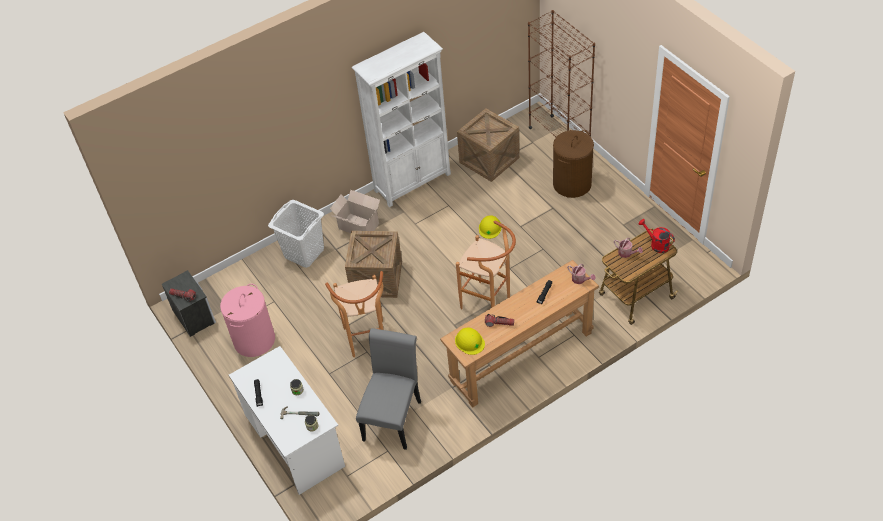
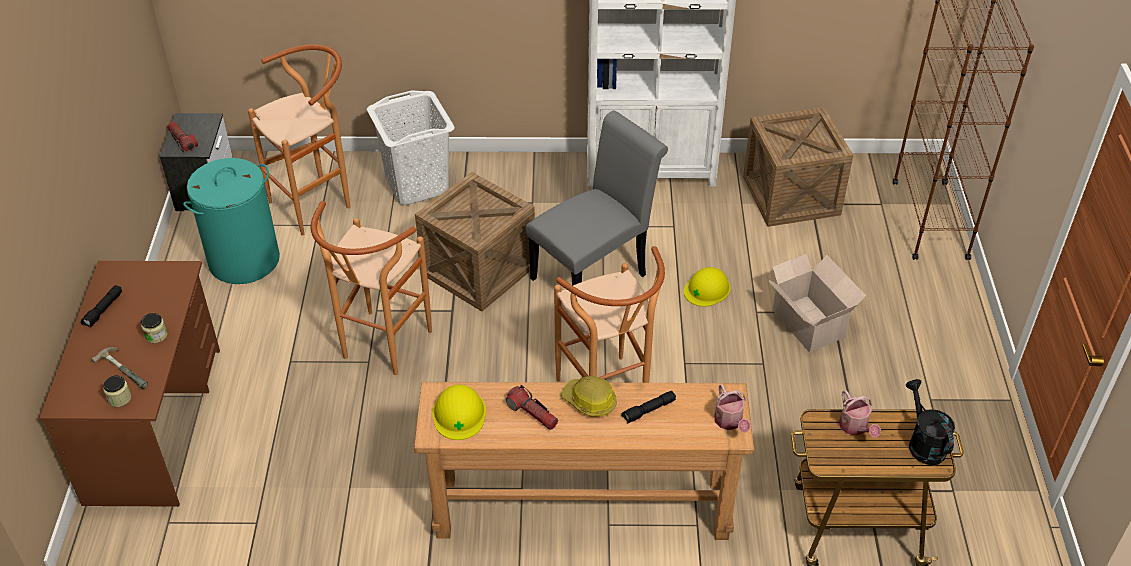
camera: 30 degrees right, 5 degrees down
pink laundry basket [220,284,275,357] -> turquoise laundry basket [183,158,280,284]
white desk [229,346,345,495] -> brown desk [39,261,220,507]
cardboard box [330,190,380,233] -> cardboard box moved to [766,254,866,352]
grey chair [356,328,421,450] -> grey chair moved to [526,110,668,286]
brown laundry basket [553,130,594,198] -> none
red watering can [638,219,675,253] -> black watering can [906,379,955,465]
none -> brown stool [248,44,350,236]
none -> hard hat [561,376,617,417]

